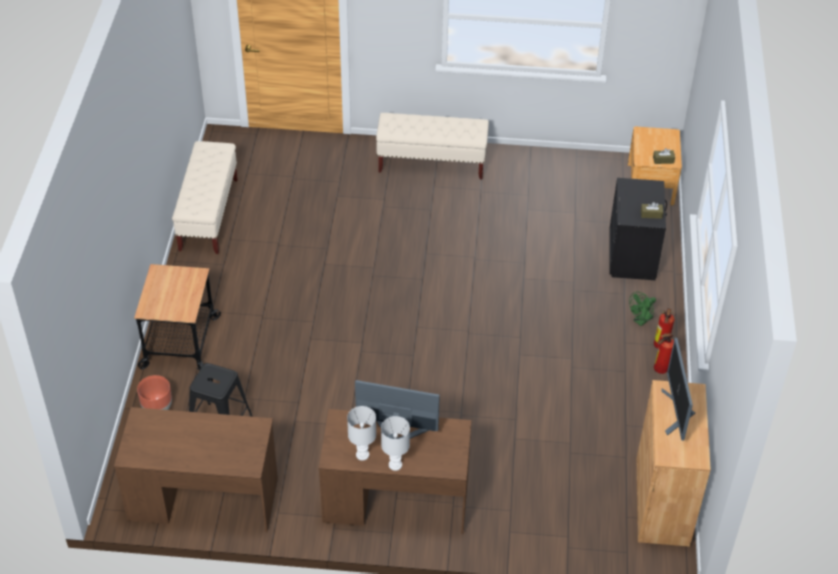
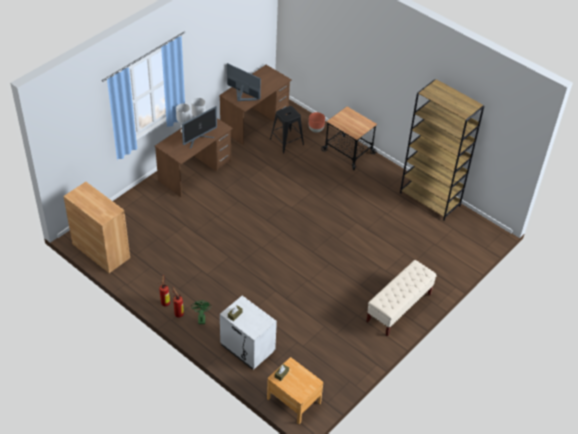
camera: 125 degrees right, 0 degrees up
beige bench [172,141,238,254] -> brown bookcase [400,79,484,221]
black nightstand [610,178,667,280] -> white nightstand [220,296,277,370]
monitor [661,338,695,440] -> monitor moved to [227,63,261,101]

